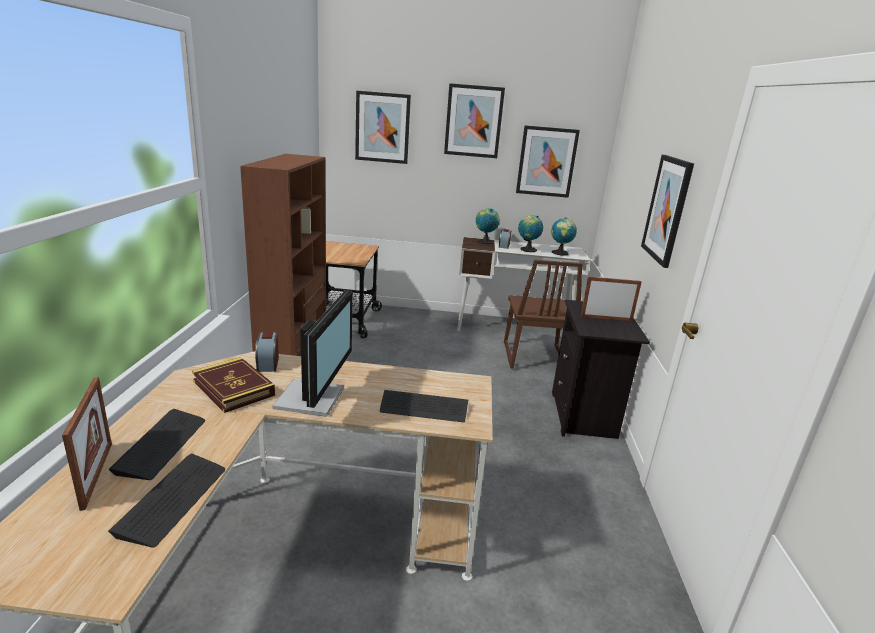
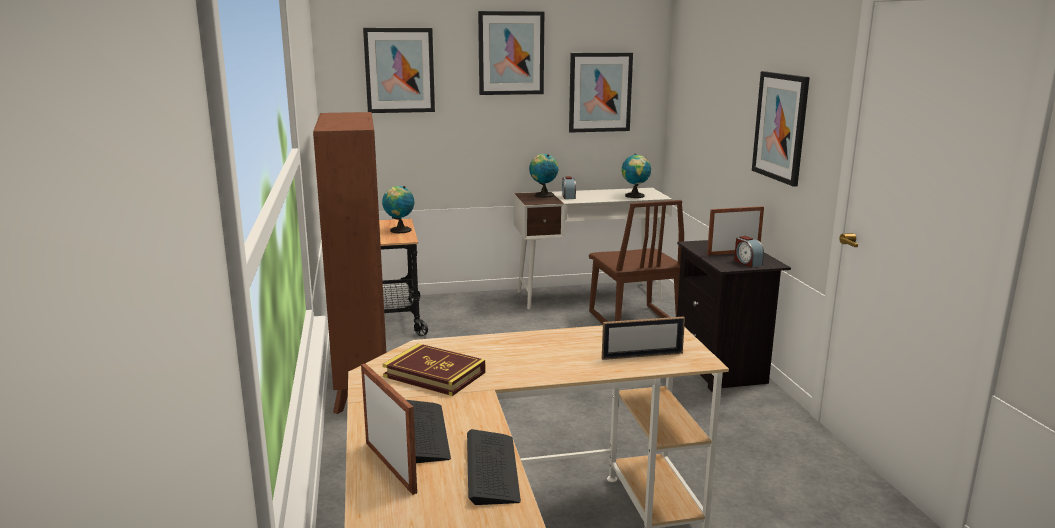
camera: 15 degrees left, 5 degrees down
alarm clock [255,332,279,372] -> alarm clock moved to [734,236,764,267]
monitor [273,290,352,417] -> none
keyboard [380,390,468,422] -> picture frame [602,317,685,360]
globe [518,215,543,252] -> globe moved to [382,186,414,233]

